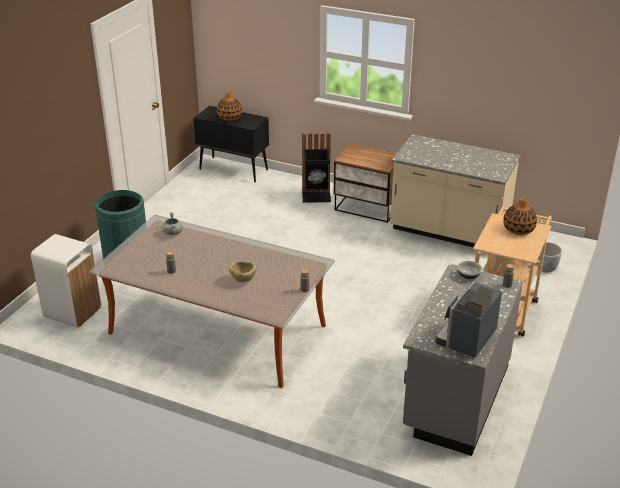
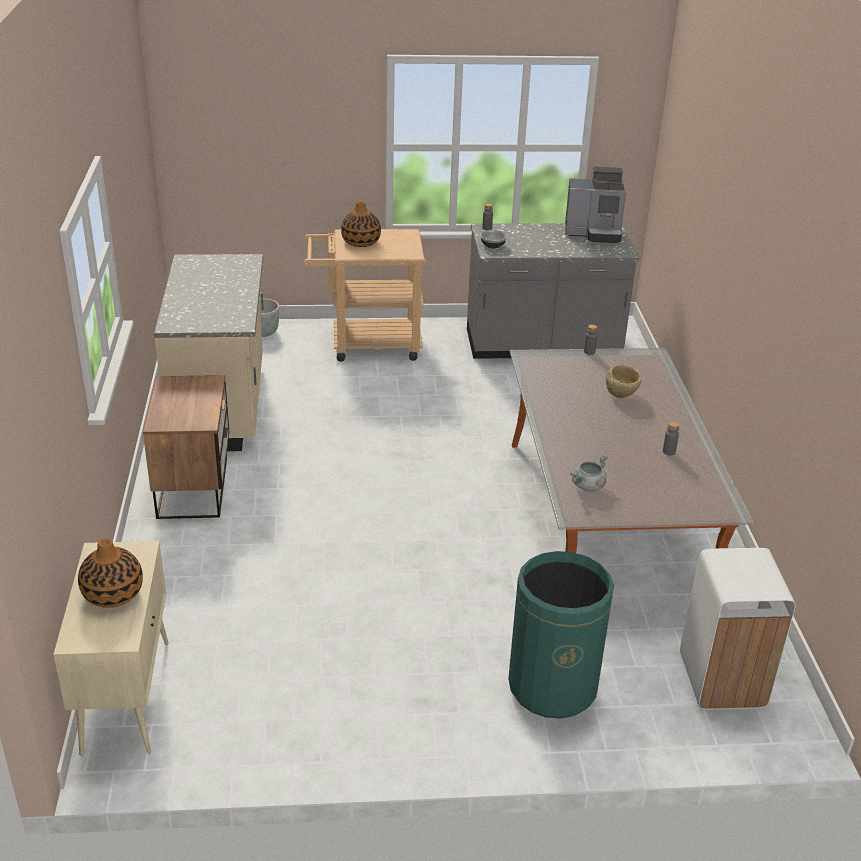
camera: 120 degrees left, 0 degrees up
black cabinet [193,106,269,182] -> beige cabinet [53,541,169,756]
black trash can [302,132,331,203] -> none

